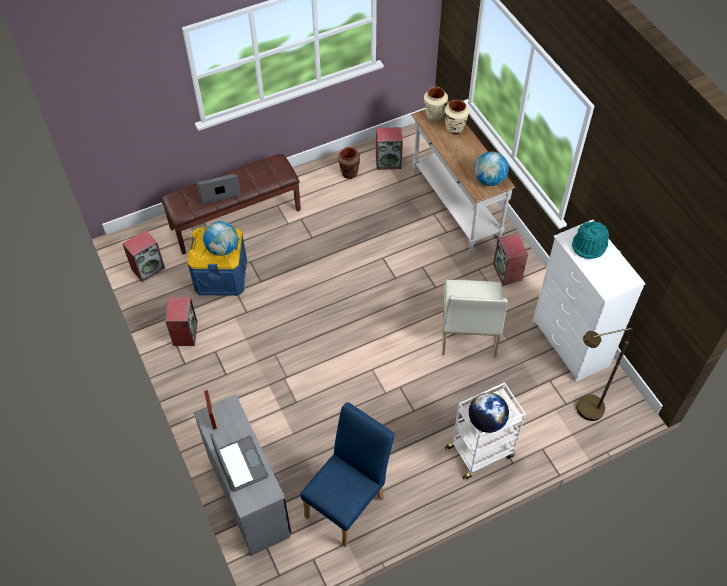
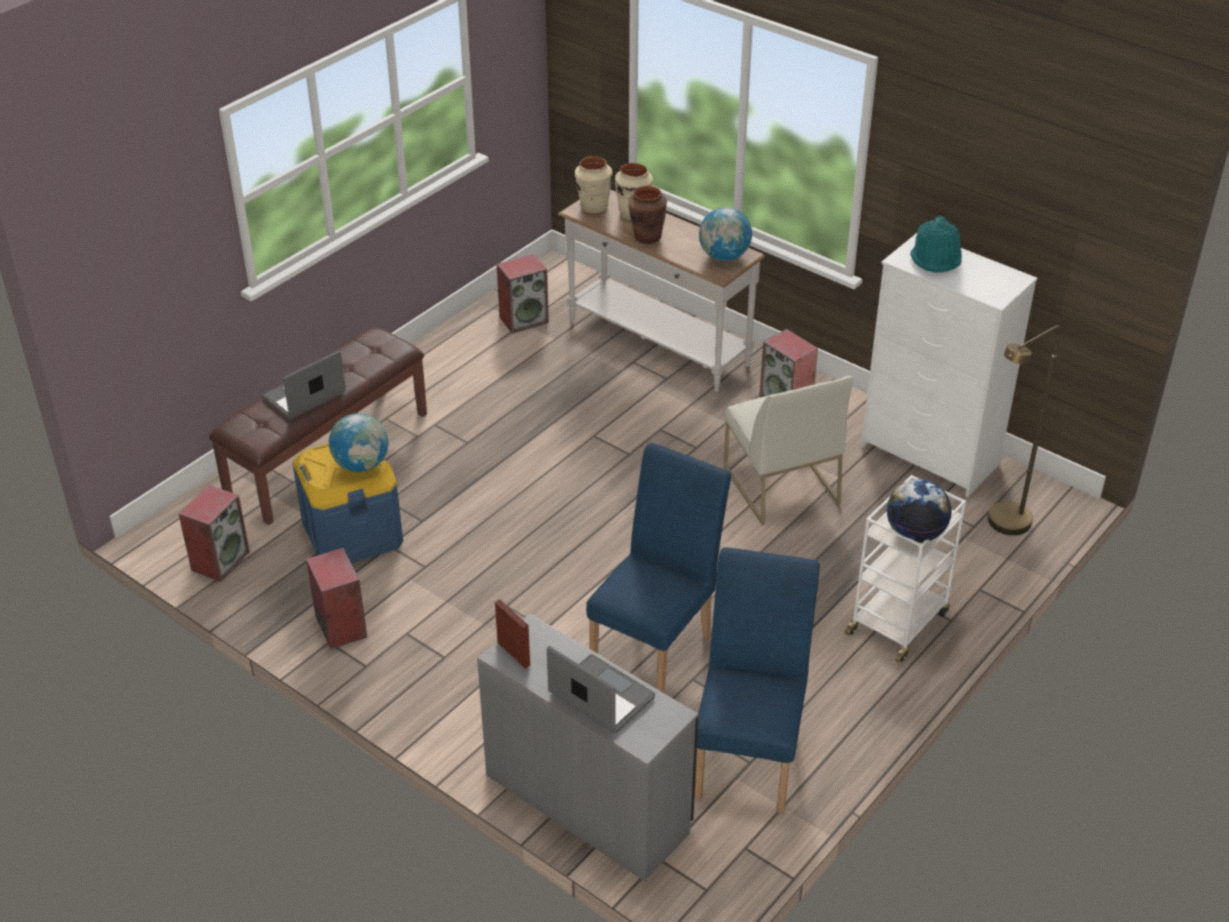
camera: 25 degrees left, 15 degrees down
brown vase [338,147,360,179] -> brown vase moved to [628,186,667,244]
none -> blue chair [586,443,731,694]

